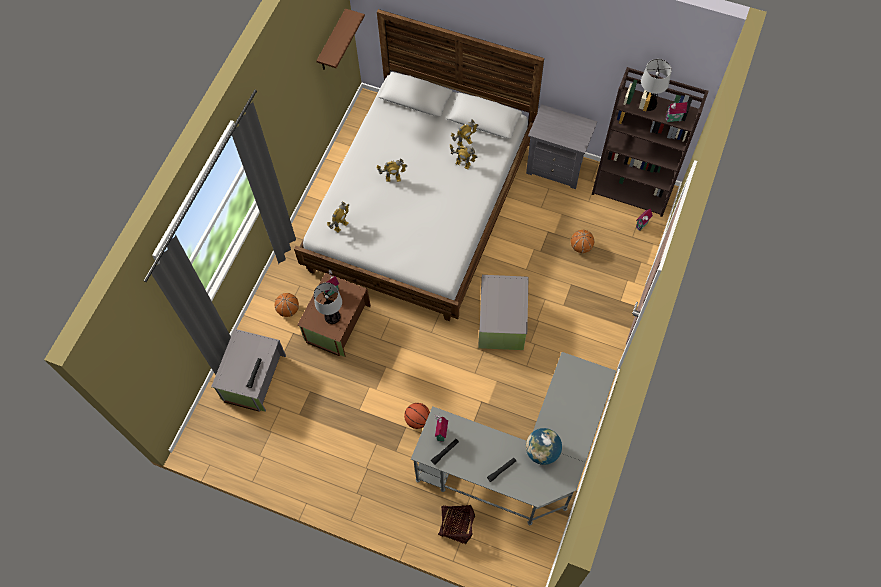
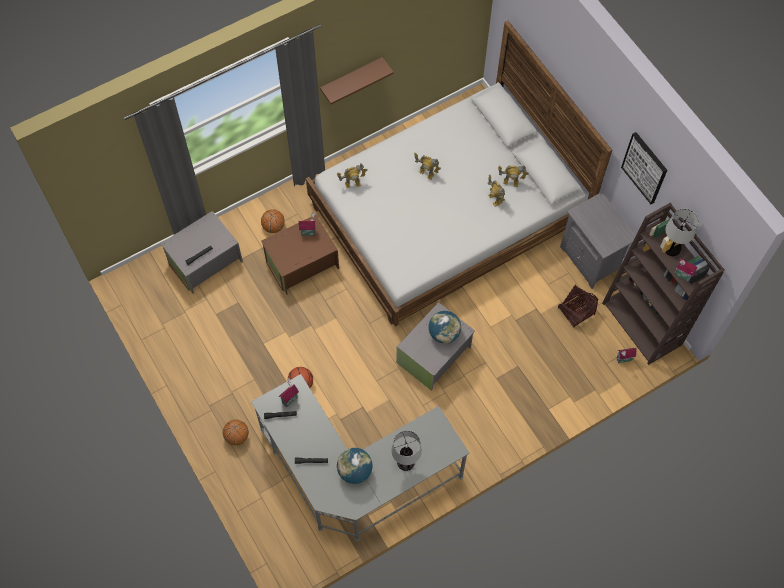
camera: 35 degrees right, 0 degrees up
table lamp [314,282,342,324] -> table lamp moved to [391,430,422,471]
brown shelf [316,8,365,70] -> brown shelf moved to [320,57,394,105]
basket [438,505,475,544] -> basket moved to [558,285,598,328]
basketball [571,230,595,253] -> basketball moved to [223,419,249,445]
none -> globe [429,311,461,344]
none -> picture [621,132,667,204]

